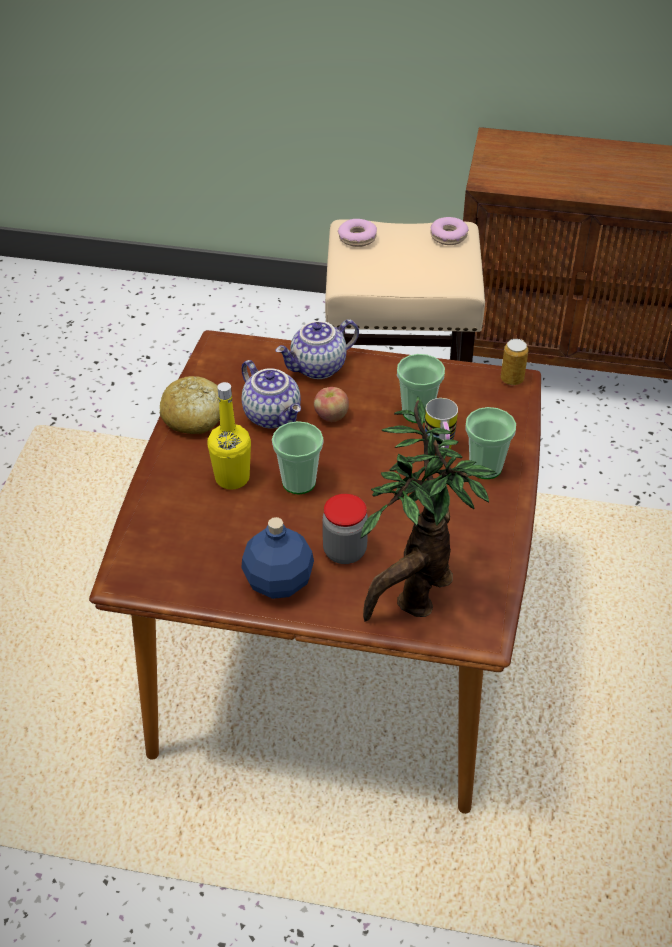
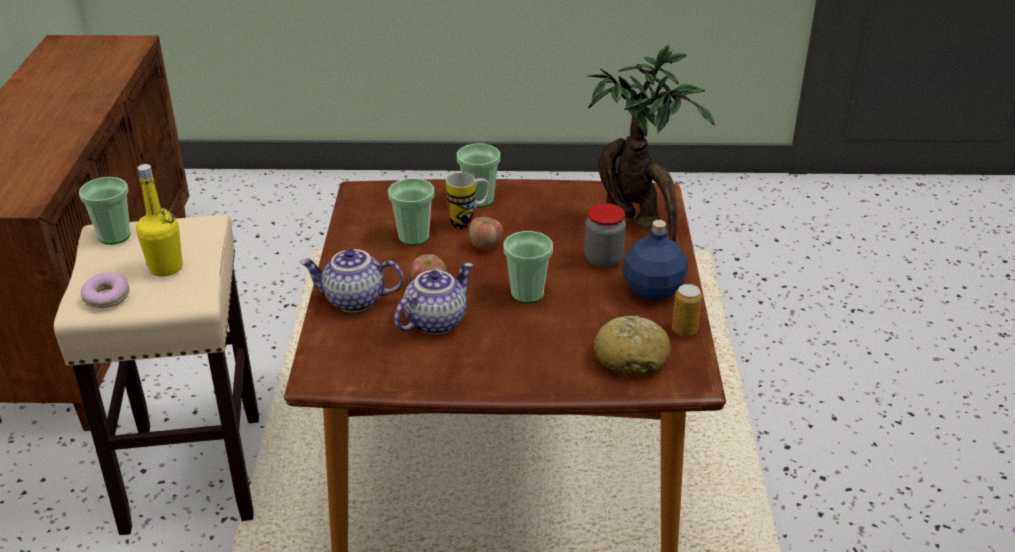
camera: 100 degrees left, 10 degrees down
bread [160,376,220,434] -> bread moved to [594,316,671,376]
yellow bottle [208,382,251,490] -> yellow bottle moved to [136,164,183,277]
teapot [275,319,359,379] -> teapot turned 135 degrees clockwise [300,249,404,313]
donut [430,217,469,245] -> cup [79,177,131,245]
can [501,339,528,385] -> can moved to [672,284,702,337]
none -> apple [469,216,503,250]

